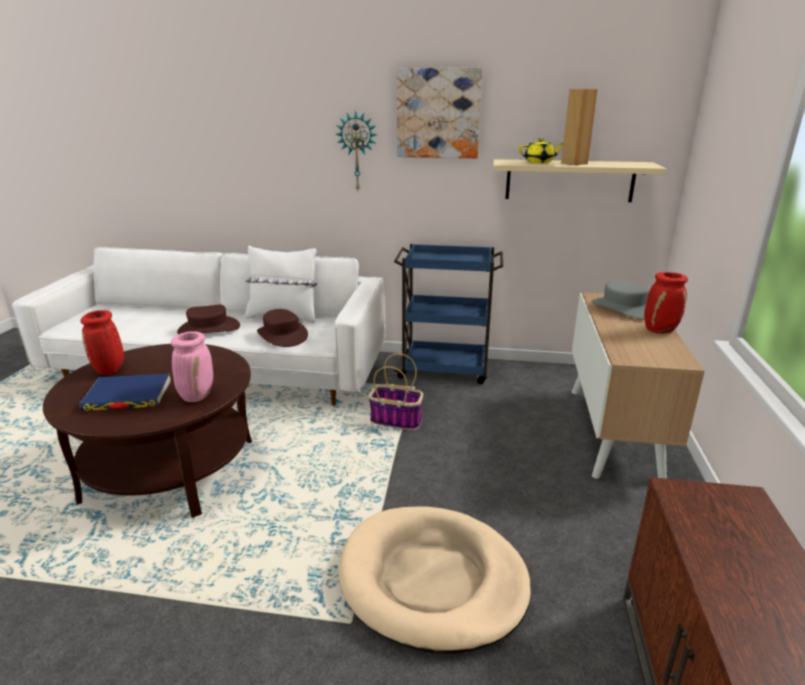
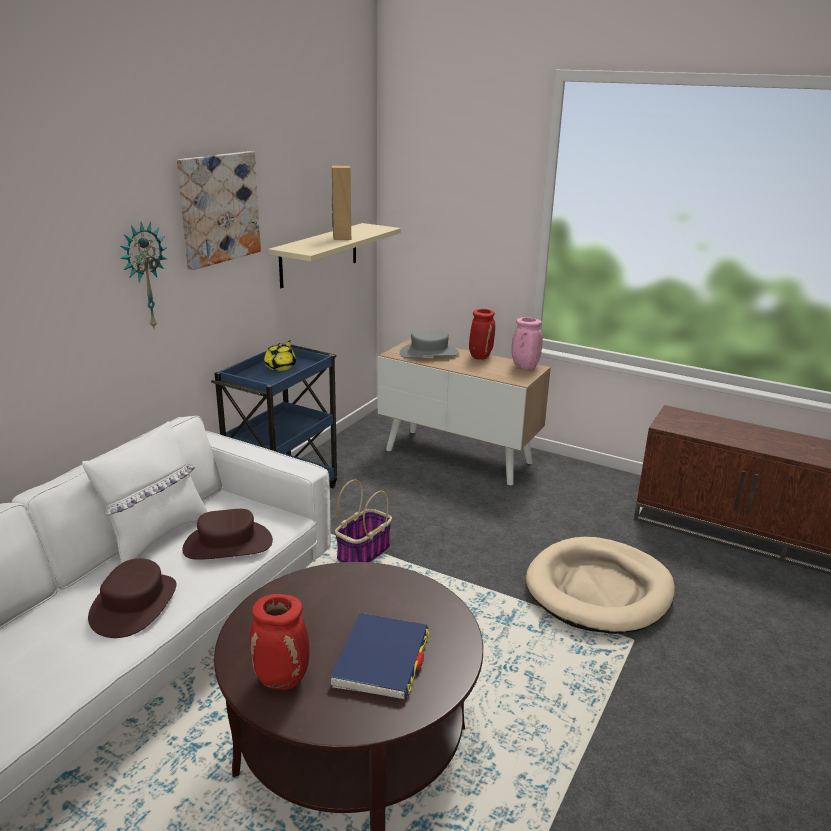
camera: 70 degrees left, 0 degrees up
pink vase [171,331,213,402] -> pink vase moved to [511,317,543,369]
yellow teapot [519,138,564,163] -> yellow teapot moved to [264,340,296,371]

